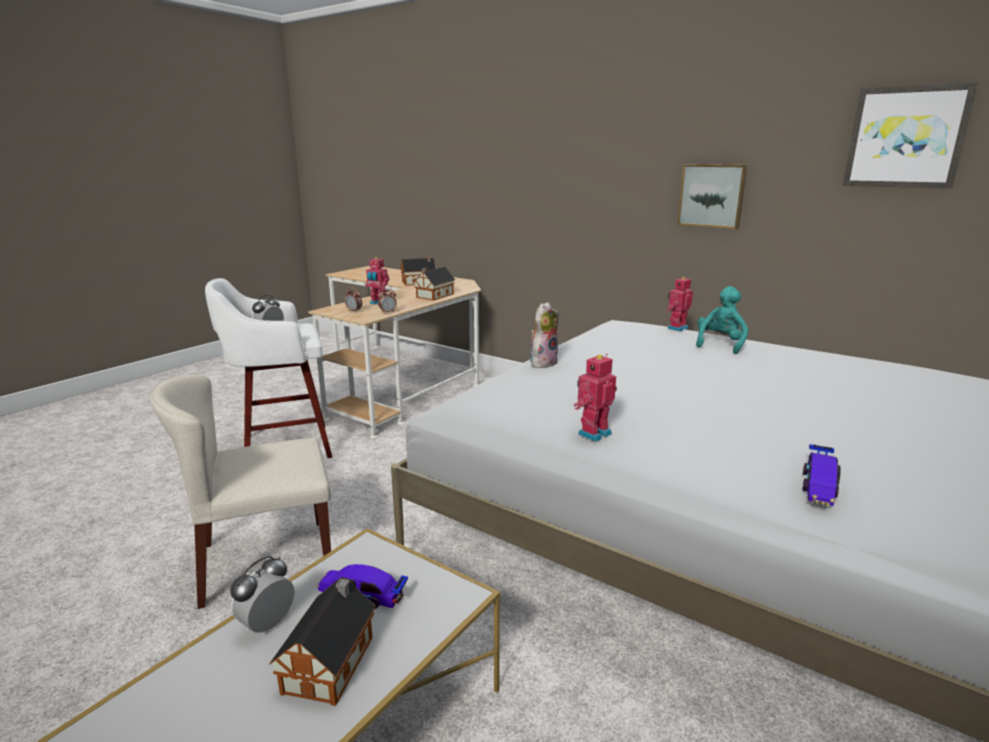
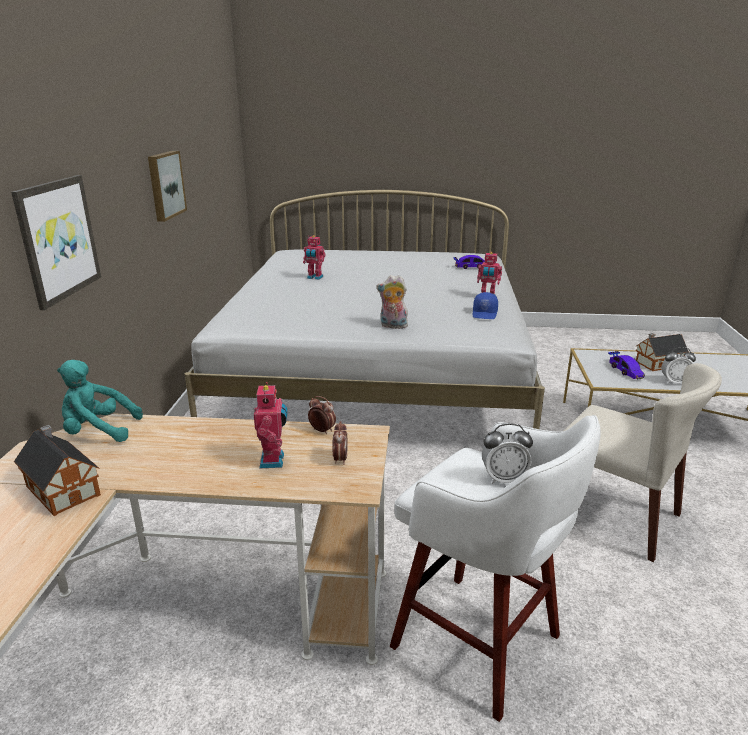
camera: 120 degrees left, 5 degrees up
toy house [414,267,455,300] -> none
toy robot [666,277,693,332] -> toy robot moved to [303,235,325,280]
turquoise plush toy [696,286,748,354] -> turquoise plush toy moved to [57,360,143,442]
picture [842,82,978,188] -> picture moved to [11,175,101,310]
none -> blue cap [473,292,498,319]

